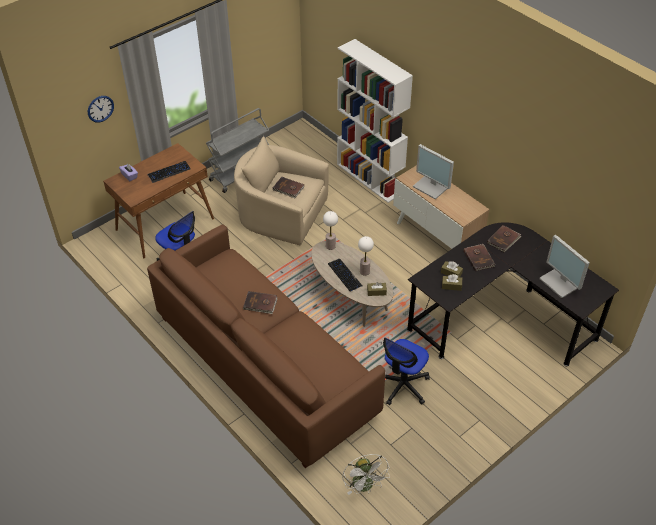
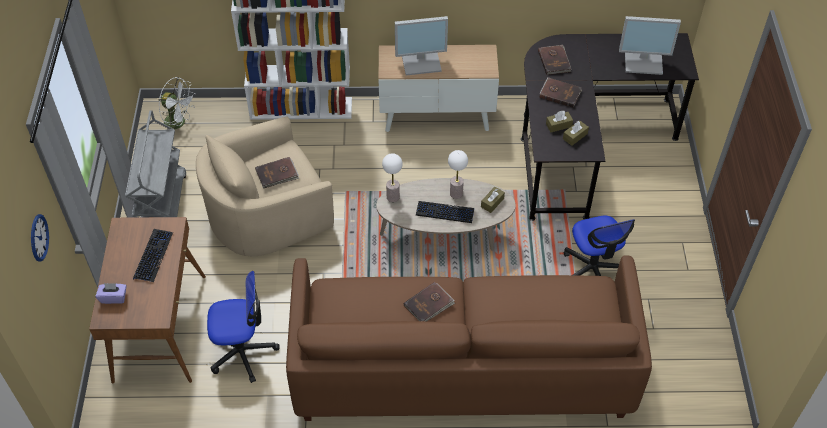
camera: 50 degrees left, 5 degrees up
white fan [342,454,390,495] -> white fan moved to [159,77,195,130]

